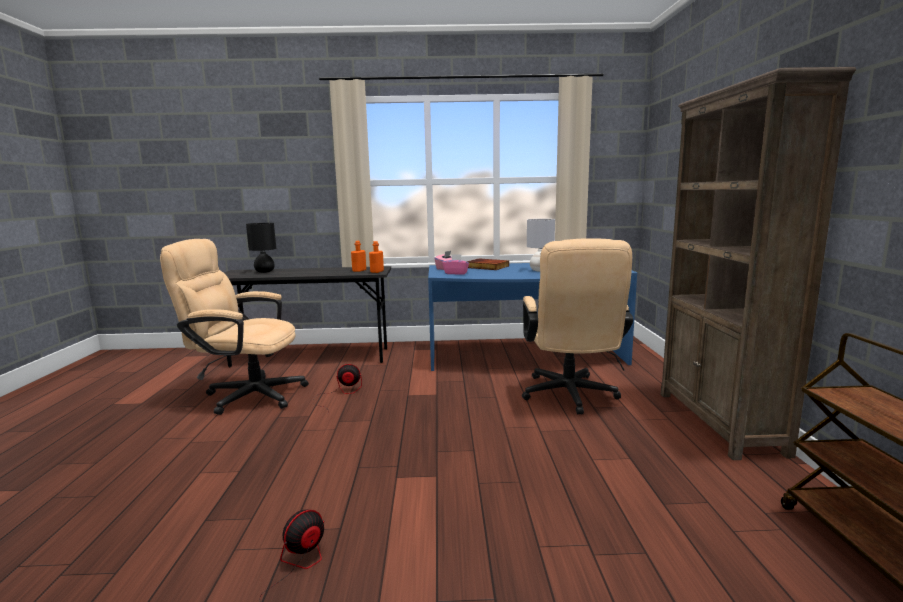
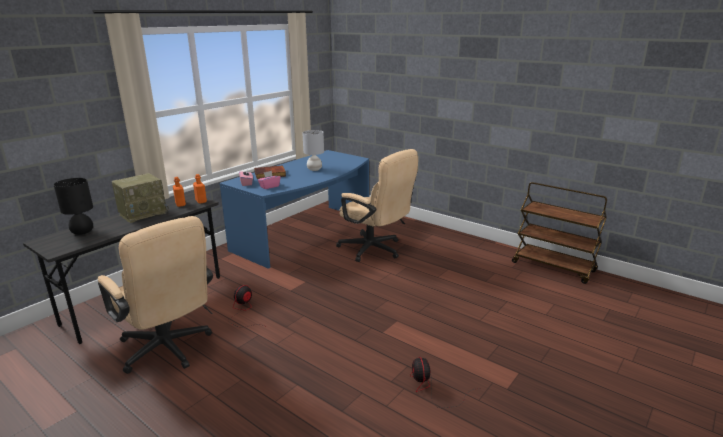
camera: 50 degrees left, 10 degrees up
beige office chair [160,239,309,415] -> beige office chair turned 90 degrees counterclockwise [98,216,213,374]
brown bookcase [661,67,856,460] -> none
none -> radio [112,173,169,223]

